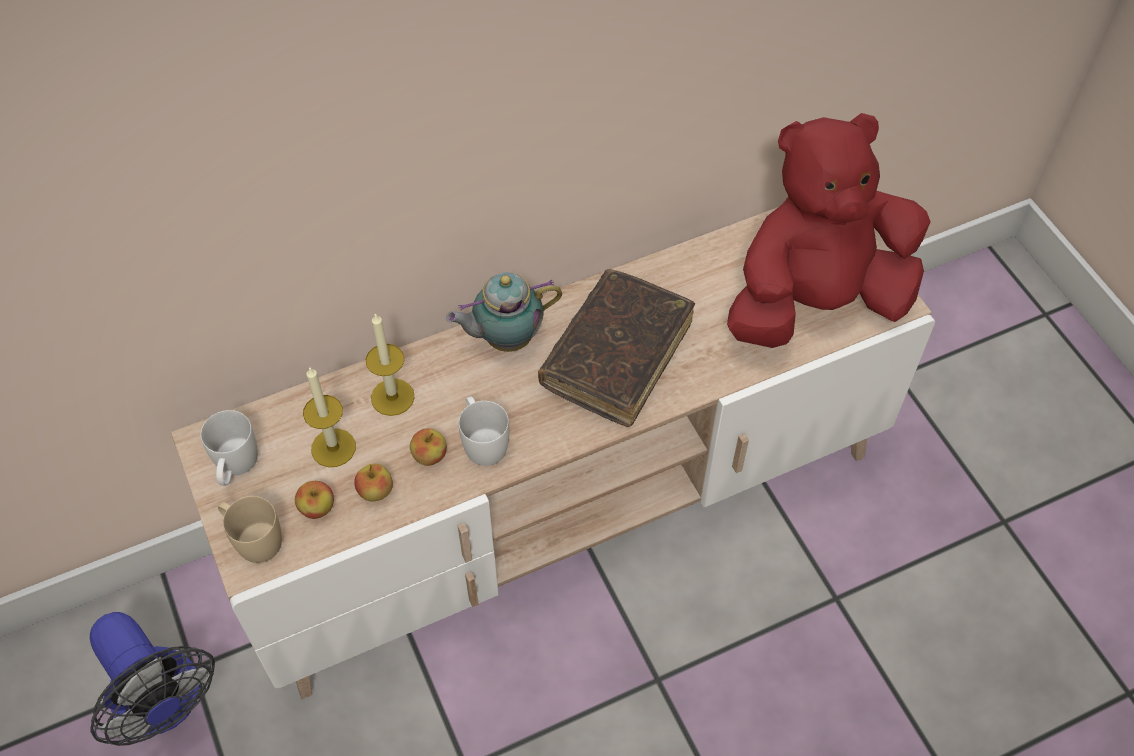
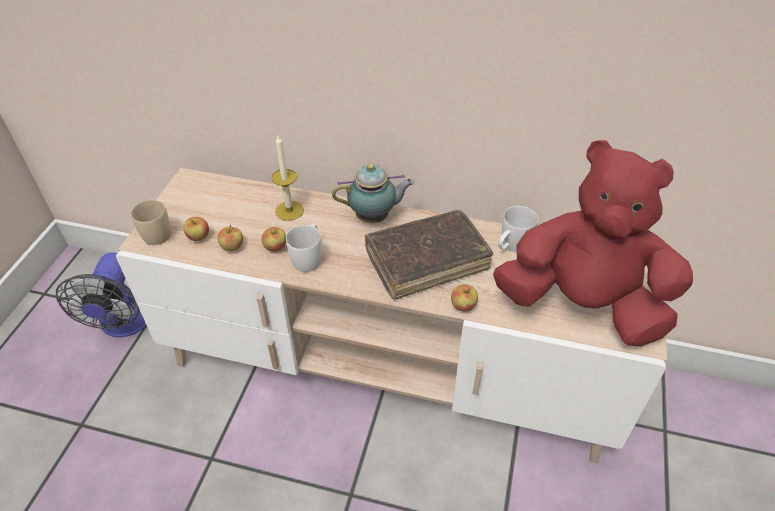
camera: 40 degrees right, 10 degrees down
white mug [201,410,258,486] -> white mug moved to [498,206,538,252]
candle [303,366,356,467] -> none
teapot [446,272,562,352] -> teapot turned 150 degrees clockwise [332,163,414,223]
none -> apple [451,284,478,312]

